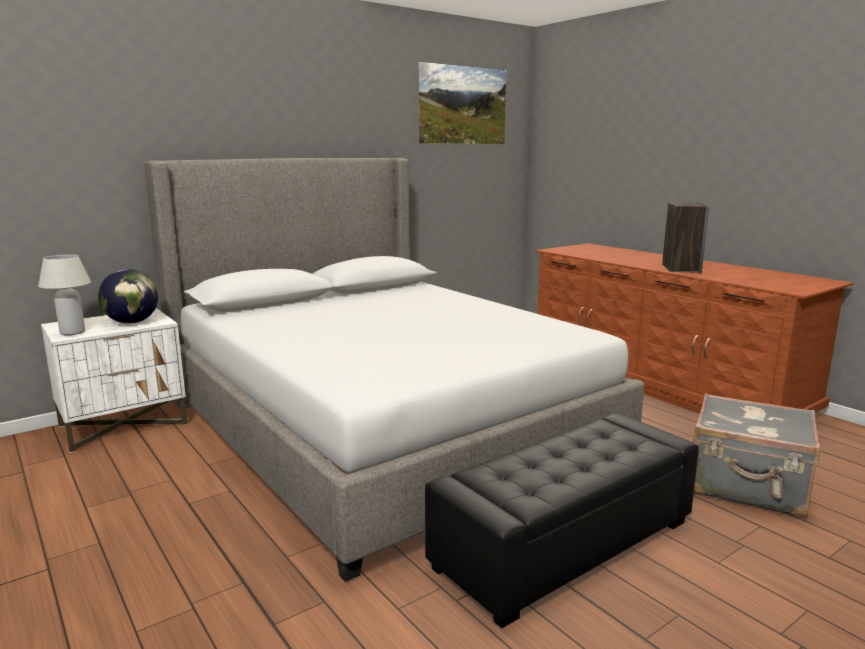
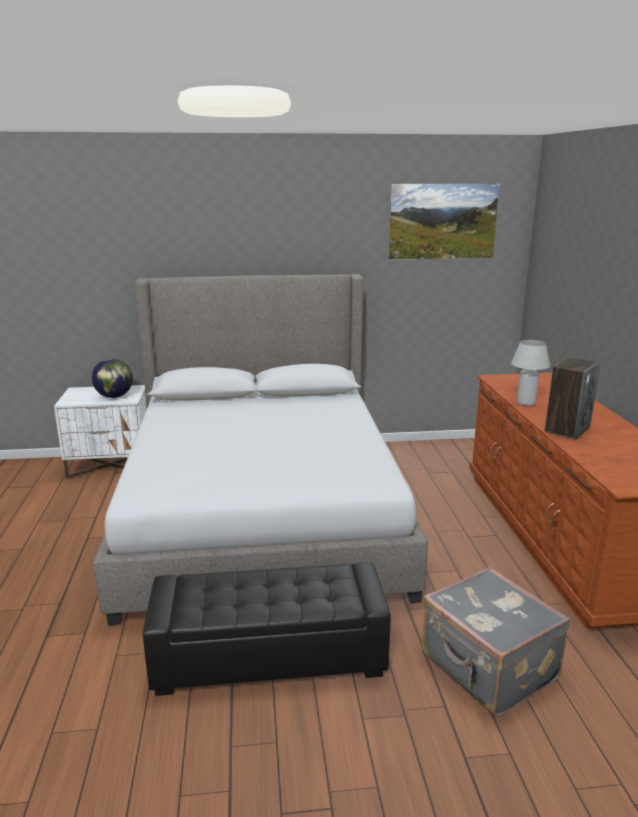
camera: 30 degrees right, 5 degrees up
white table lamp [38,254,91,335] -> white table lamp moved to [511,340,550,406]

